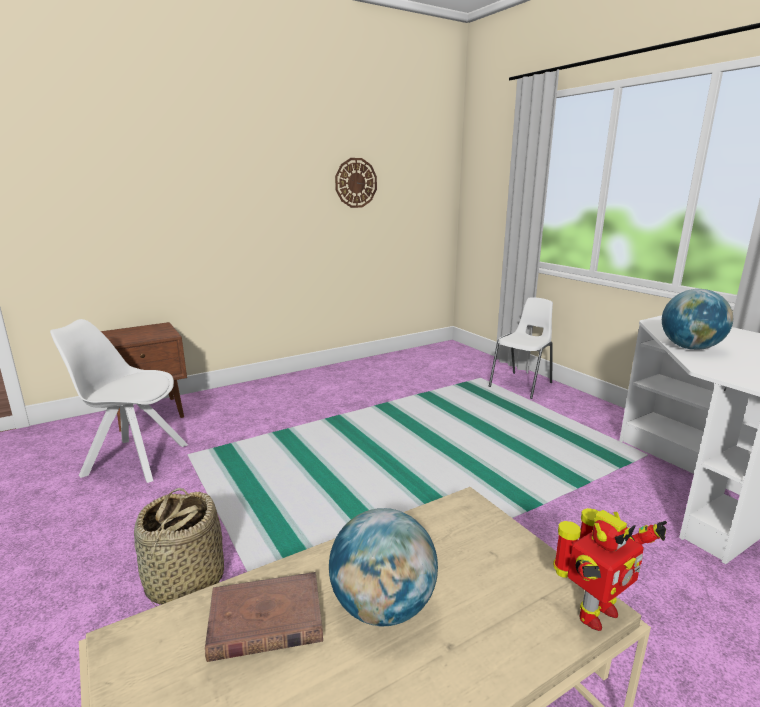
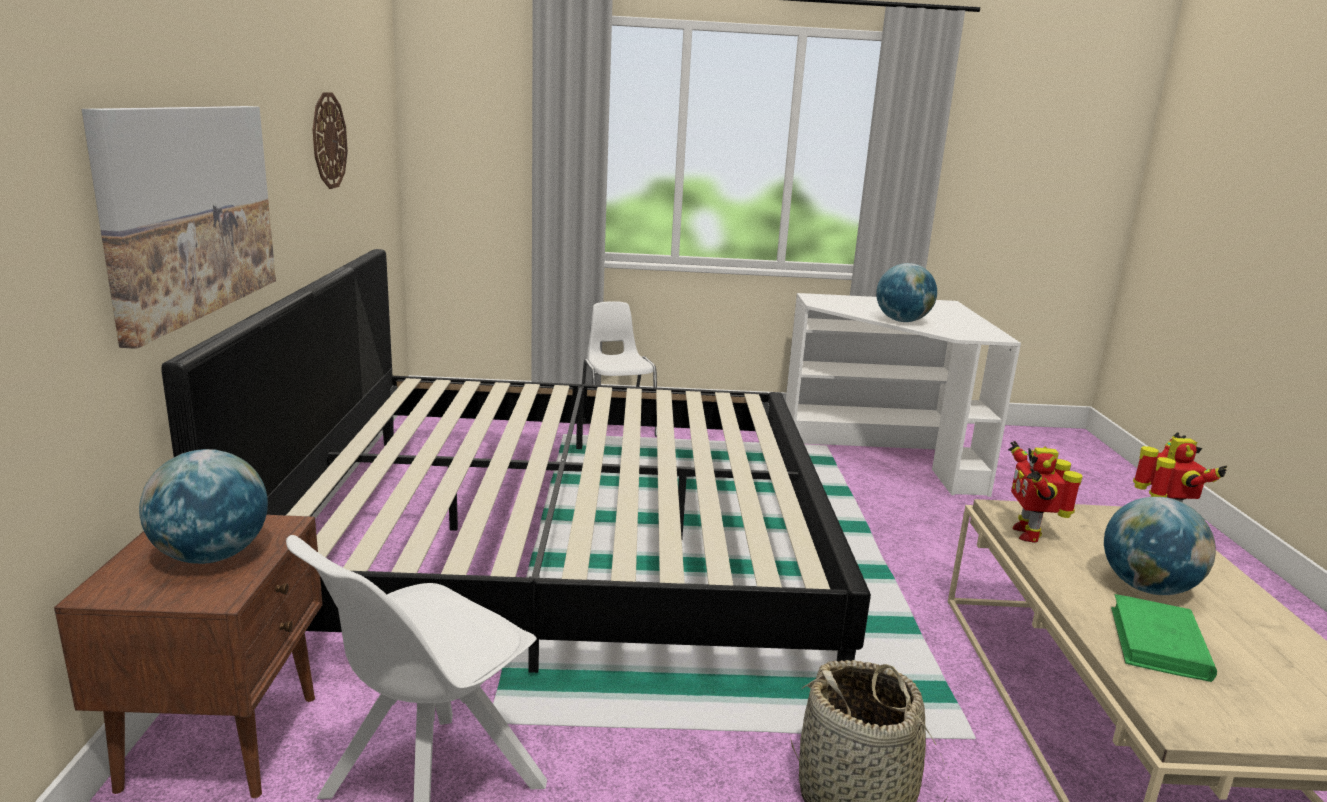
camera: 60 degrees left, 0 degrees up
brown book [205,572,323,662] -> green book [1111,594,1217,682]
none -> picture [82,106,276,349]
none -> globe [139,449,268,564]
none -> bed [161,249,871,673]
none -> toy robot [1008,441,1083,542]

